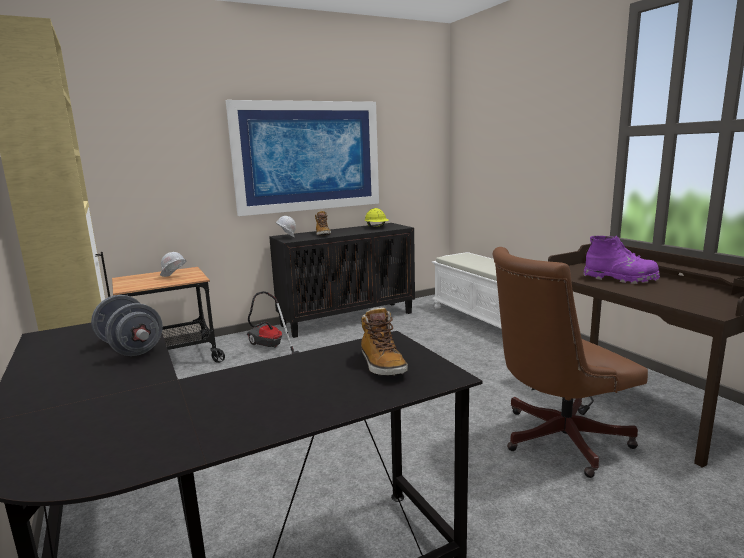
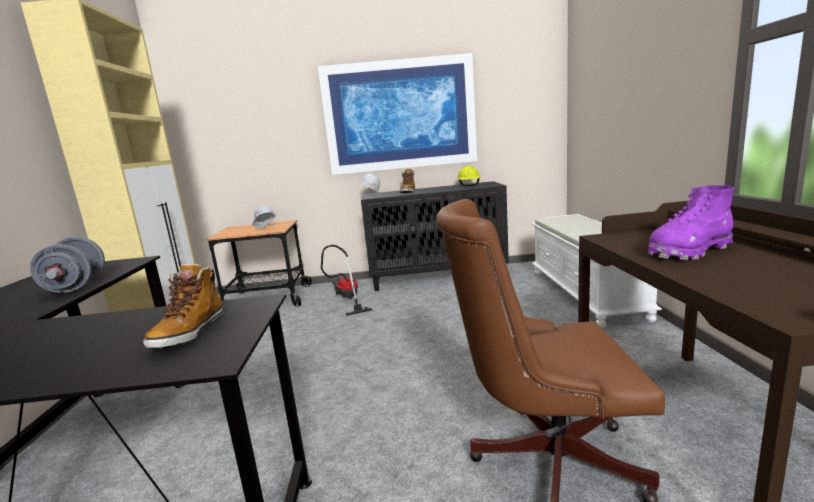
camera: 25 degrees right, 0 degrees up
purple boot [583,236,660,284] -> purple boot turned 105 degrees clockwise [648,185,734,260]

